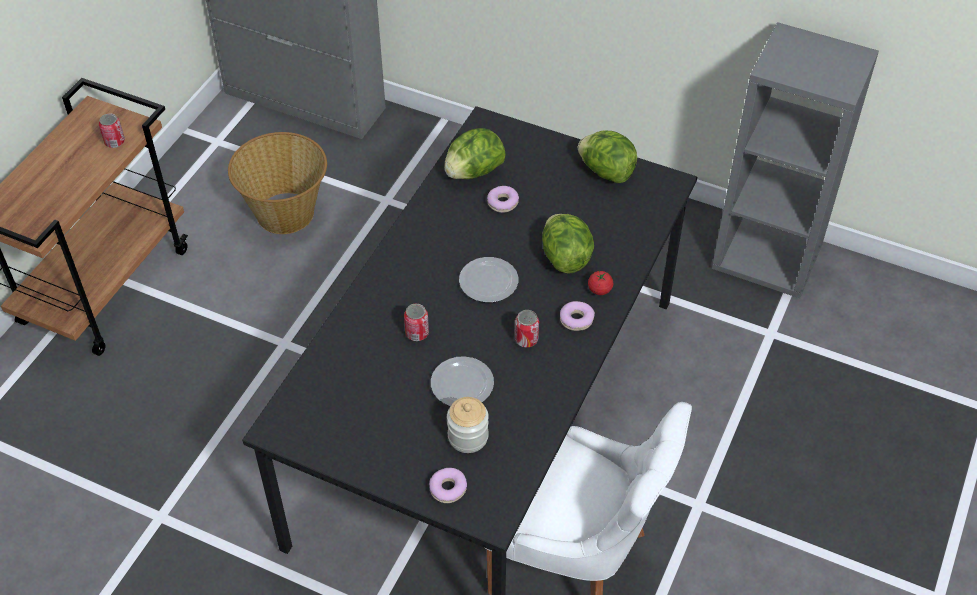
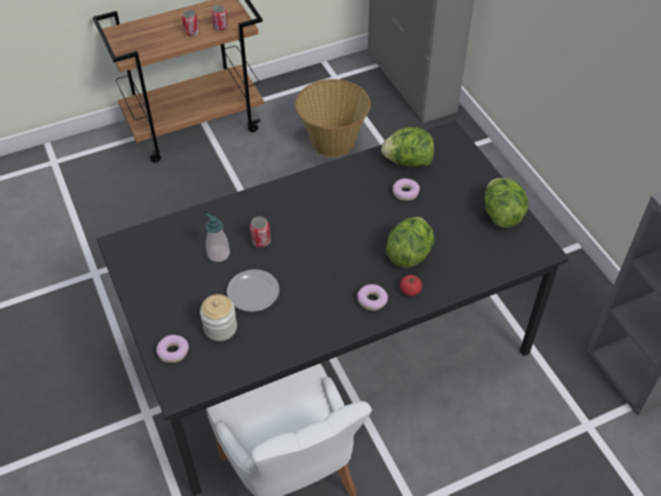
camera: 40 degrees right, 0 degrees up
plate [459,257,518,302] -> none
can [515,310,539,347] -> can moved to [182,10,199,37]
none -> soap dispenser [205,213,230,262]

